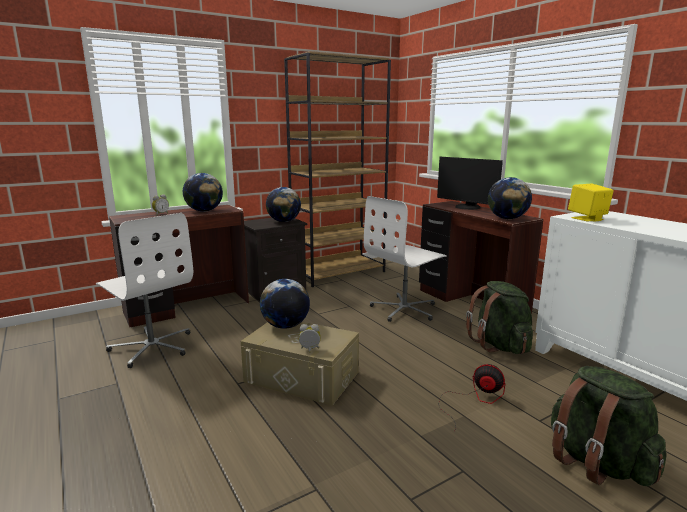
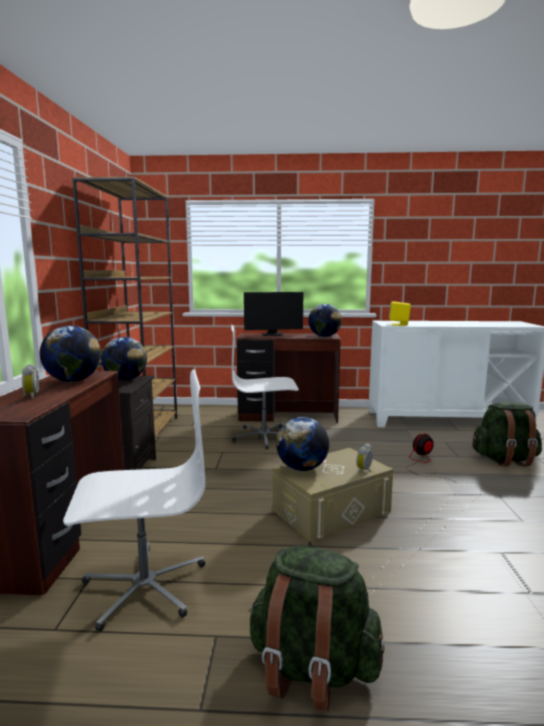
camera: 55 degrees left, 5 degrees down
white office chair [364,196,447,322] -> white office chair turned 90 degrees clockwise [232,325,299,449]
green backpack [466,281,533,354] -> green backpack moved to [248,546,385,711]

